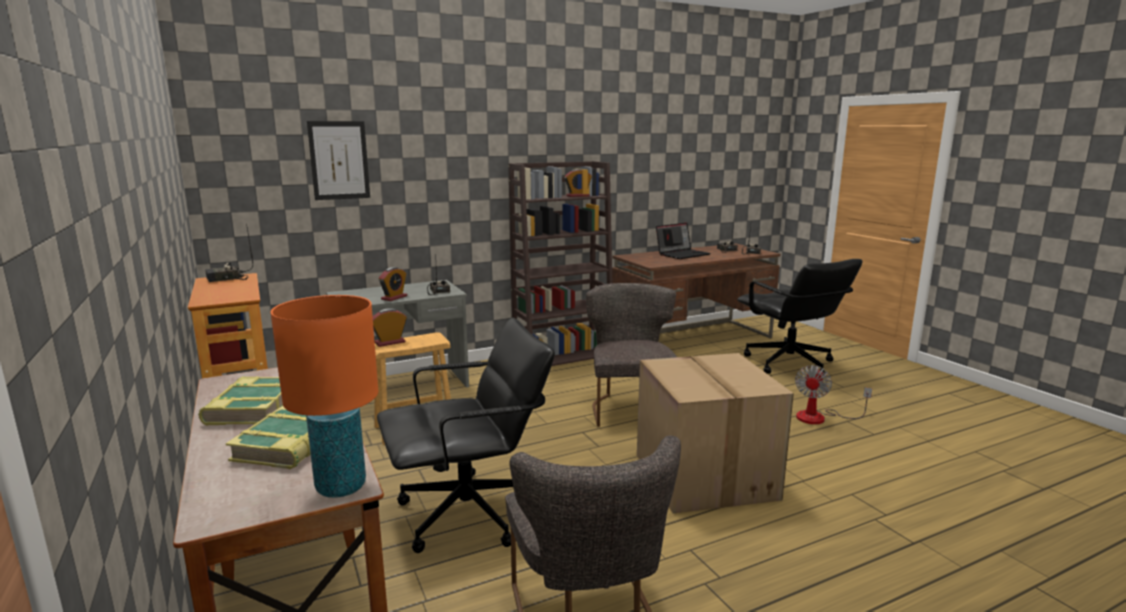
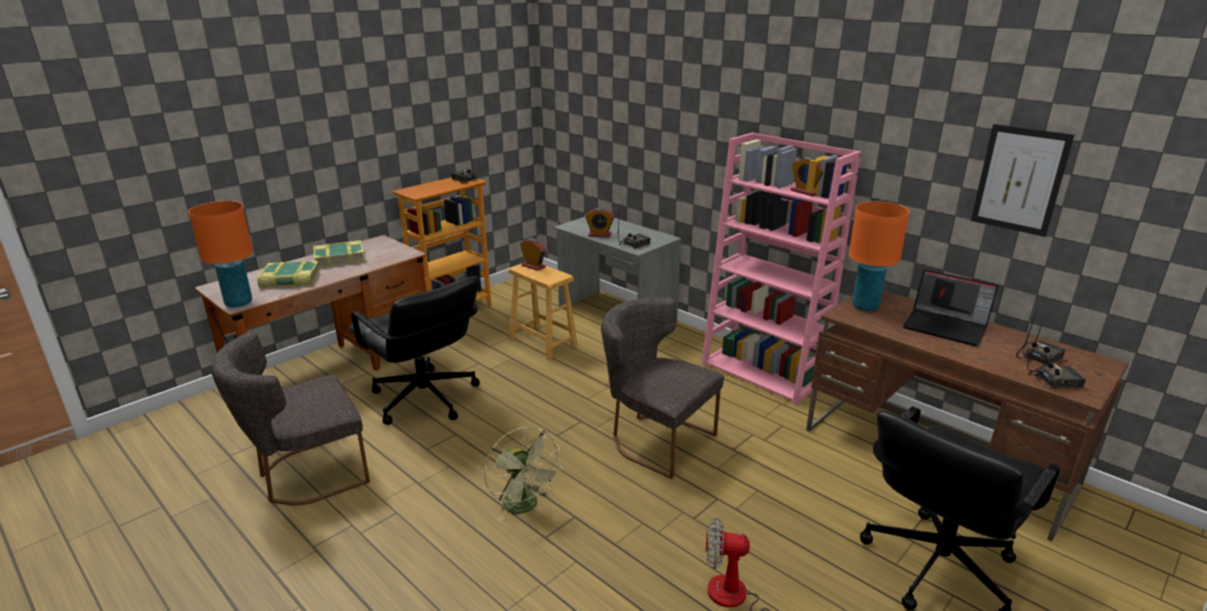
camera: 70 degrees right, 10 degrees up
picture [307,121,370,200] -> picture moved to [971,124,1074,237]
brown bookcase [508,161,612,366] -> pink bookcase [702,133,861,405]
grey chair [586,283,677,427] -> grey chair turned 120 degrees counterclockwise [601,297,724,479]
cardboard box [637,353,794,513] -> green fan [484,427,563,522]
none -> orange table lamp [849,201,910,312]

